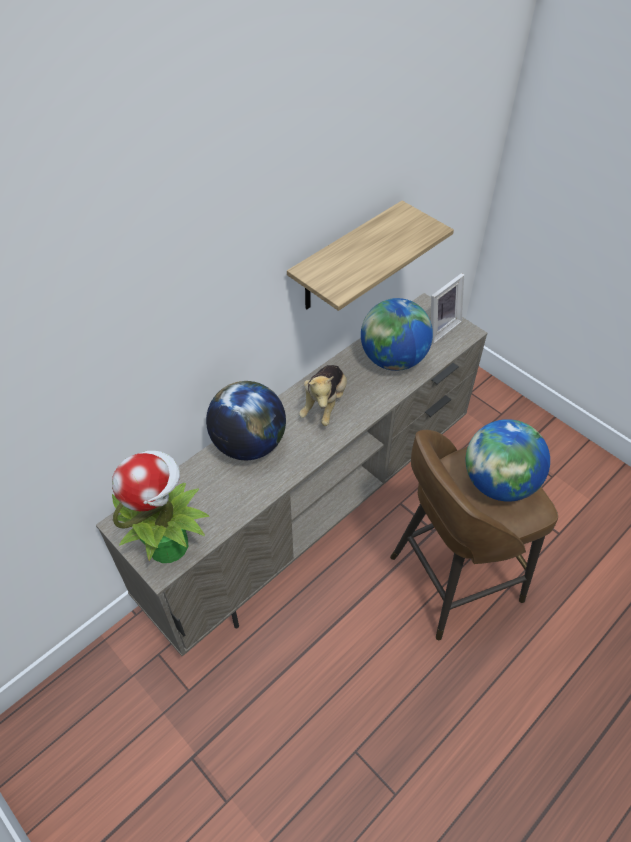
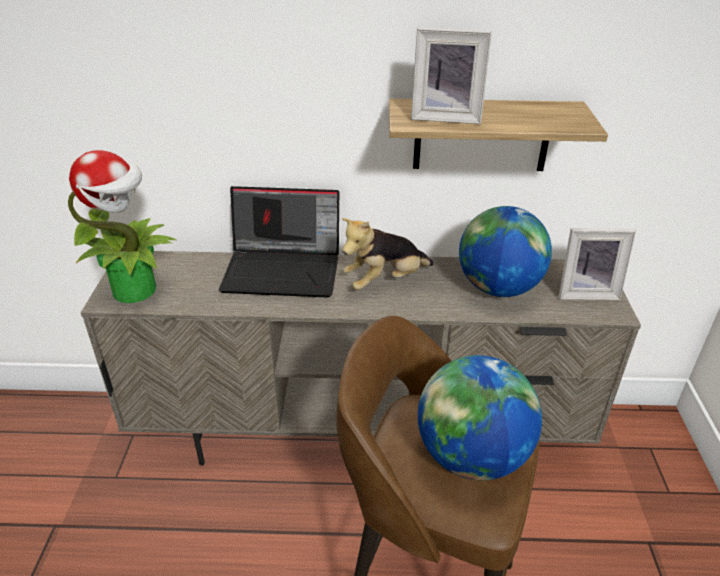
camera: 45 degrees right, 15 degrees down
globe [206,381,286,460] -> laptop [219,186,339,297]
none -> picture frame [411,28,492,124]

